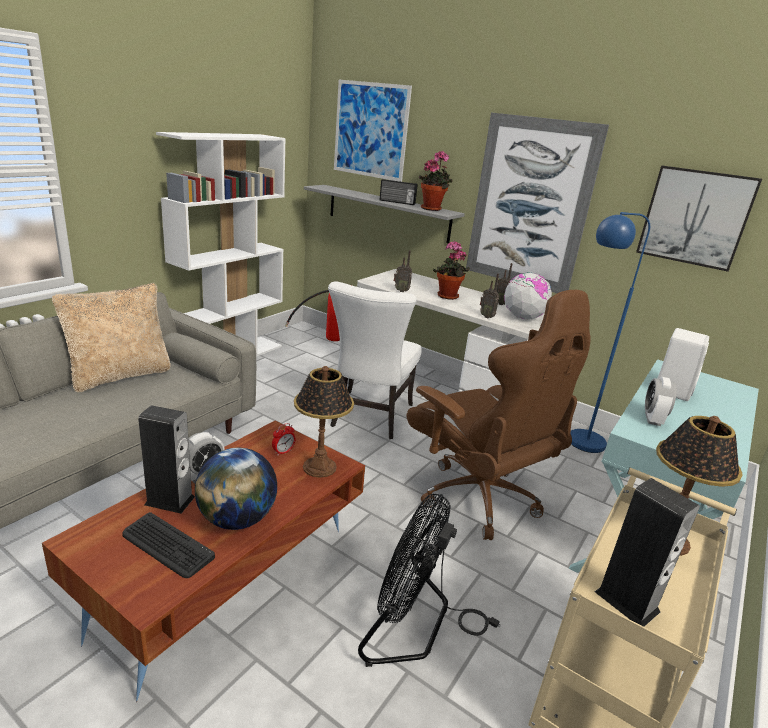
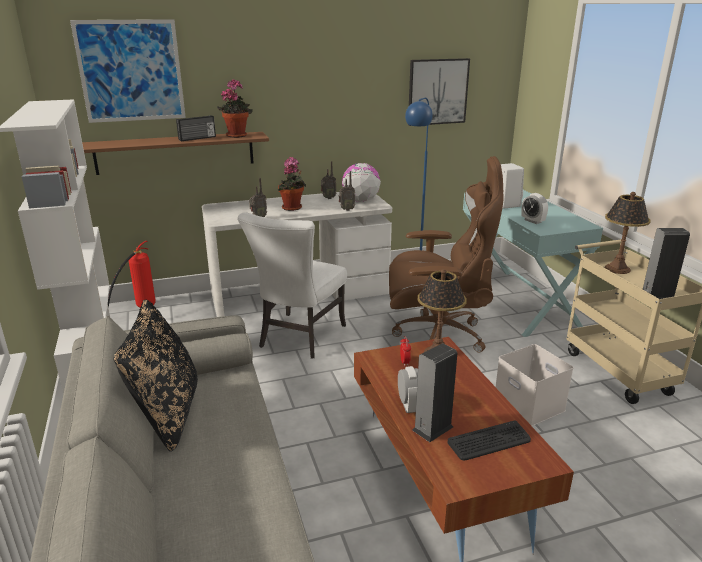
camera: 50 degrees left, 0 degrees up
beige pillow [52,283,171,393] -> black pillow [113,299,198,452]
globe [195,448,277,530] -> none
grey shelf [304,185,465,244] -> brown shelf [82,132,269,175]
white chair [328,281,422,439] -> white chair turned 60 degrees clockwise [237,212,347,359]
black fan [358,494,501,667] -> white storage box [496,344,574,426]
picture [466,113,609,293] -> none

